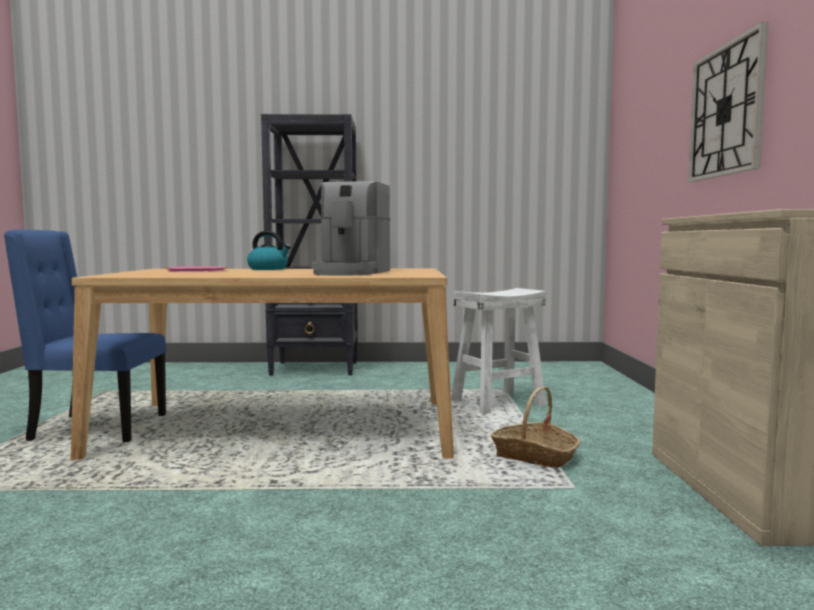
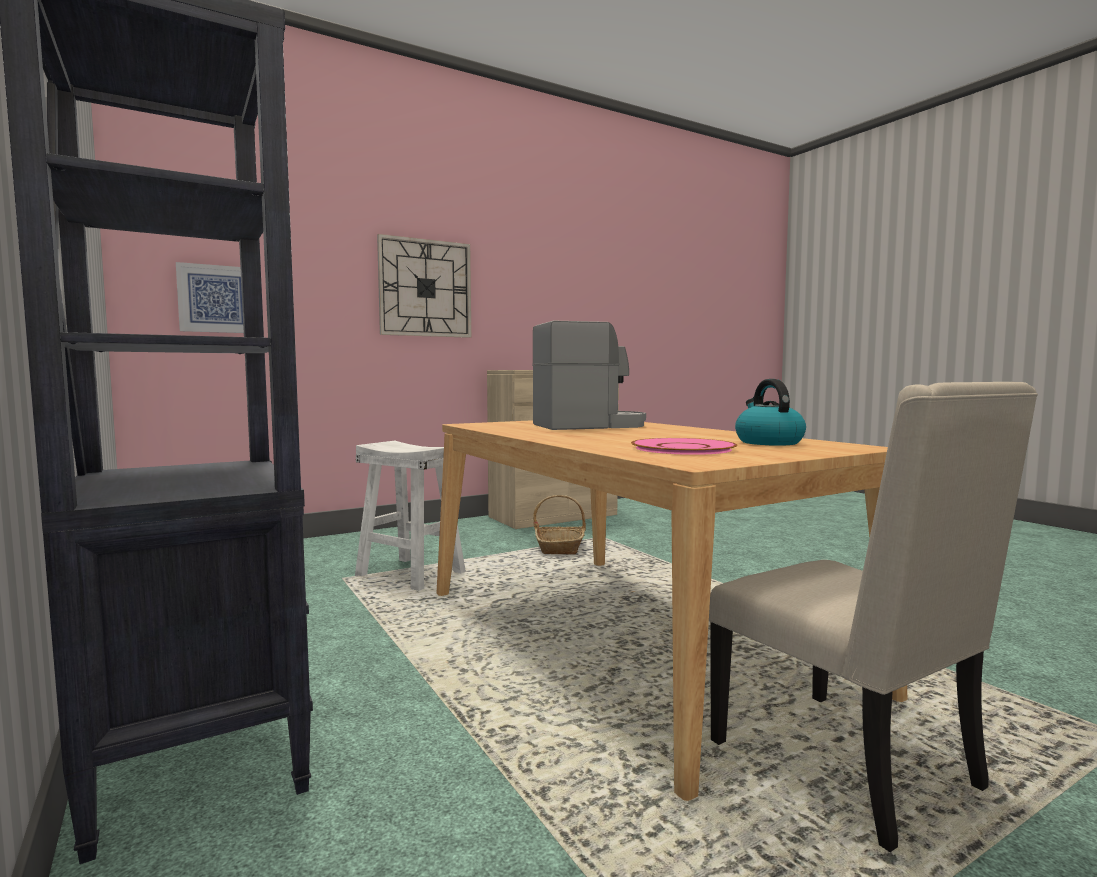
camera: 120 degrees left, 0 degrees up
blue chair [4,230,166,442] -> beige chair [709,382,1038,852]
kettle [247,231,291,270] -> kettle moved to [735,379,806,446]
none -> picture [176,262,244,333]

